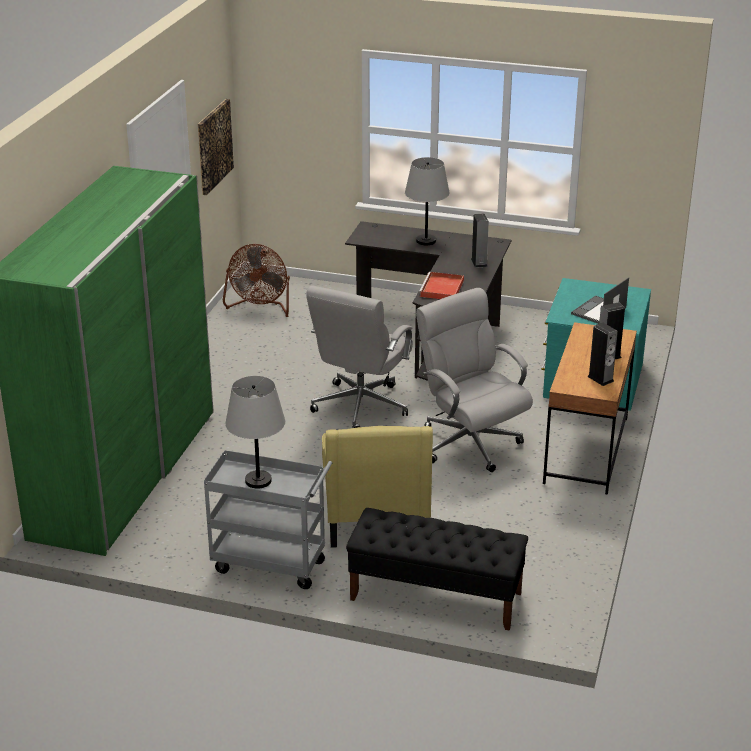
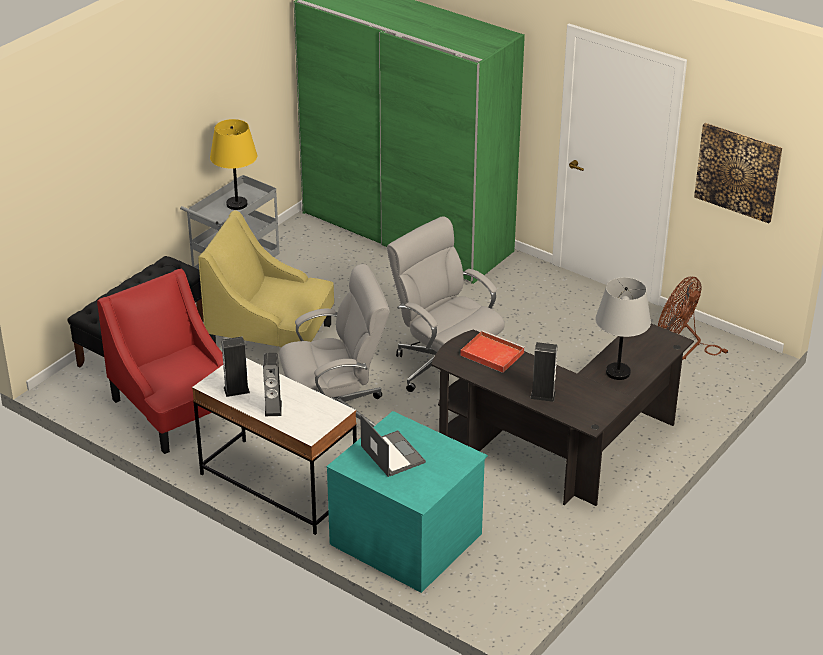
camera: 110 degrees right, 5 degrees up
grey table lamp [225,376,285,489] -> yellow table lamp [210,119,257,210]
brown desk [543,322,637,495] -> white desk [192,358,357,535]
none -> red armchair [97,269,223,454]

